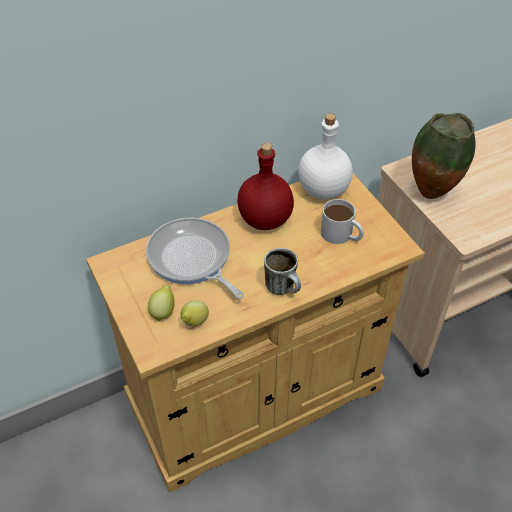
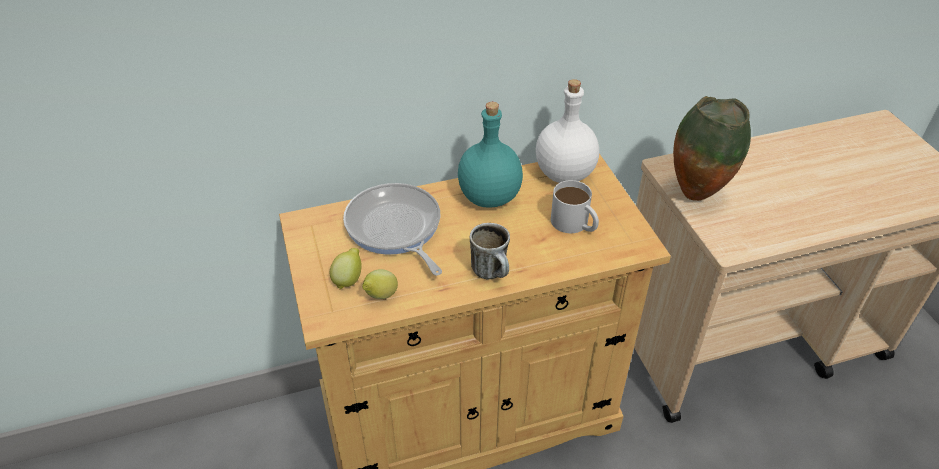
camera: 10 degrees right, 5 degrees down
red bottle [237,143,294,230] -> turquoise bottle [458,102,523,208]

